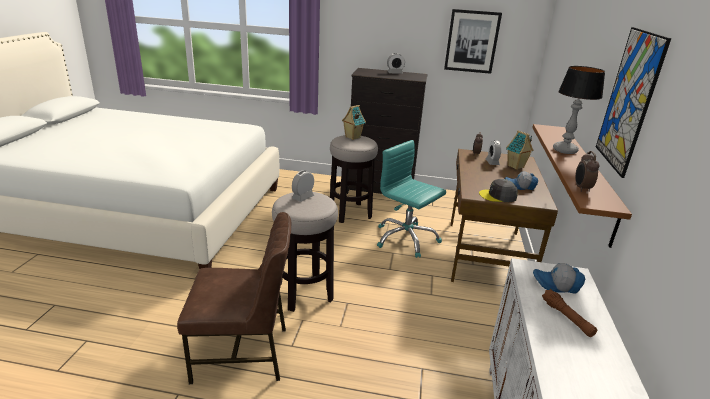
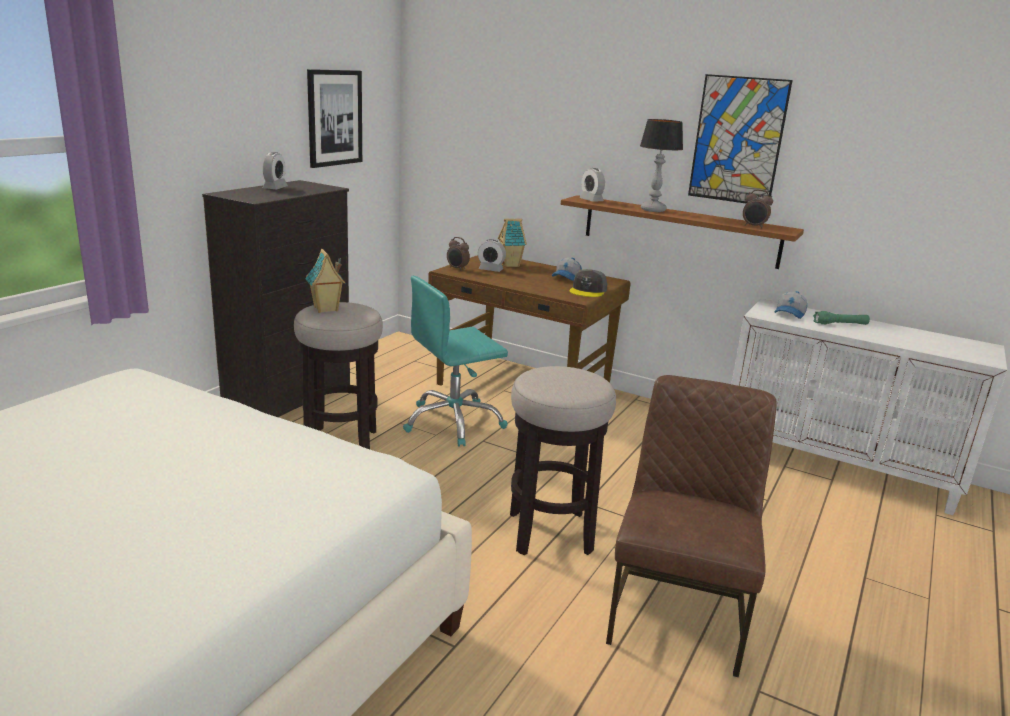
camera: 70 degrees left, 5 degrees down
alarm clock [292,170,314,202] -> alarm clock moved to [580,168,605,202]
brown flashlight [542,289,597,337] -> green flashlight [813,311,870,325]

